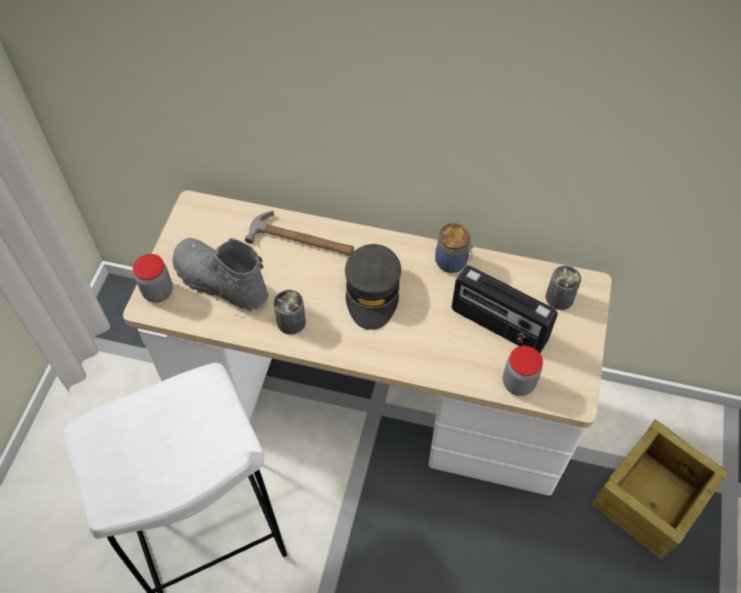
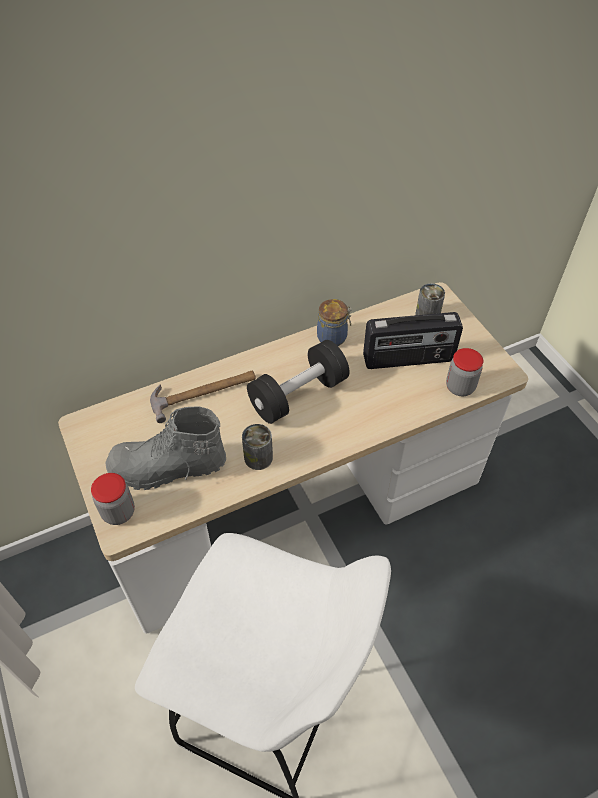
camera: 40 degrees left, 5 degrees down
grey cap [345,244,401,330] -> black dumbbell [247,340,349,424]
crate [592,419,729,559] -> none

